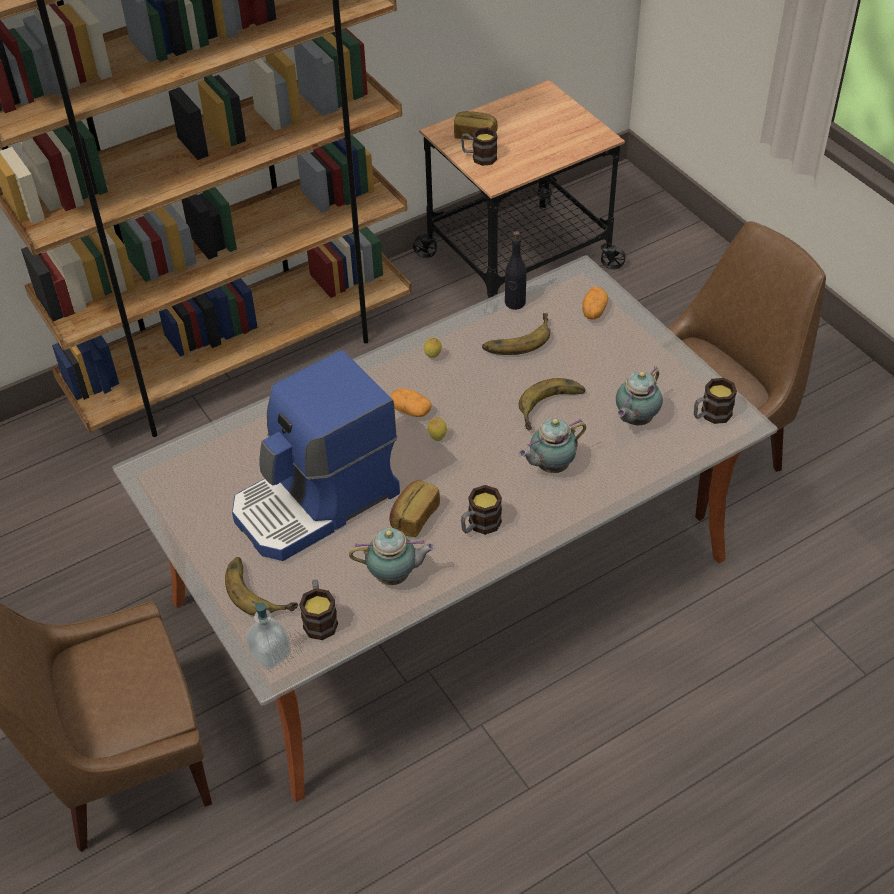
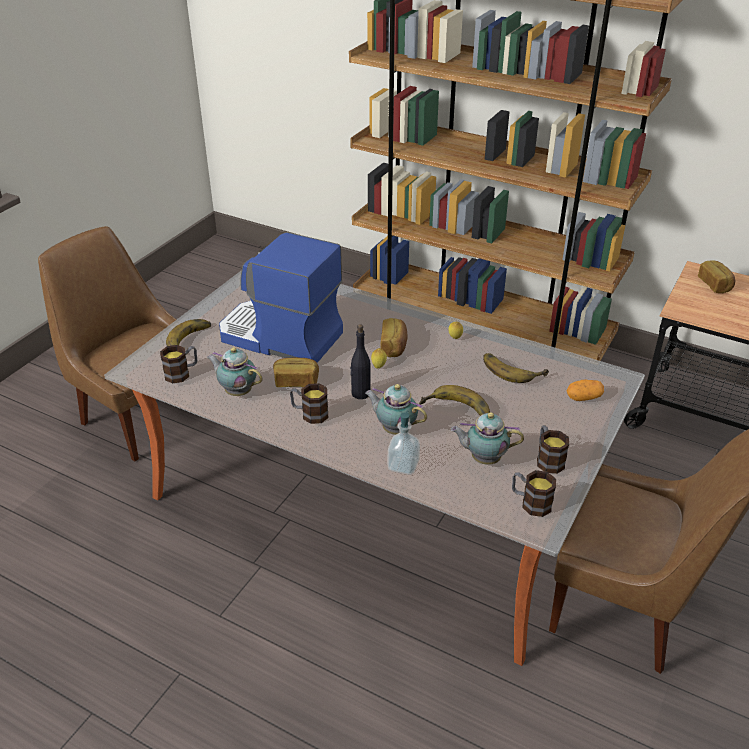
camera: 60 degrees right, 10 degrees down
soap dispenser [245,601,291,670] -> soap dispenser moved to [387,411,420,475]
teapot [349,528,435,585] -> teapot turned 150 degrees clockwise [207,347,263,396]
potato [390,388,432,417] -> bread [381,318,407,357]
mug [461,127,497,166] -> mug moved to [537,425,569,474]
black bottle [505,231,527,310] -> black bottle moved to [350,324,371,399]

